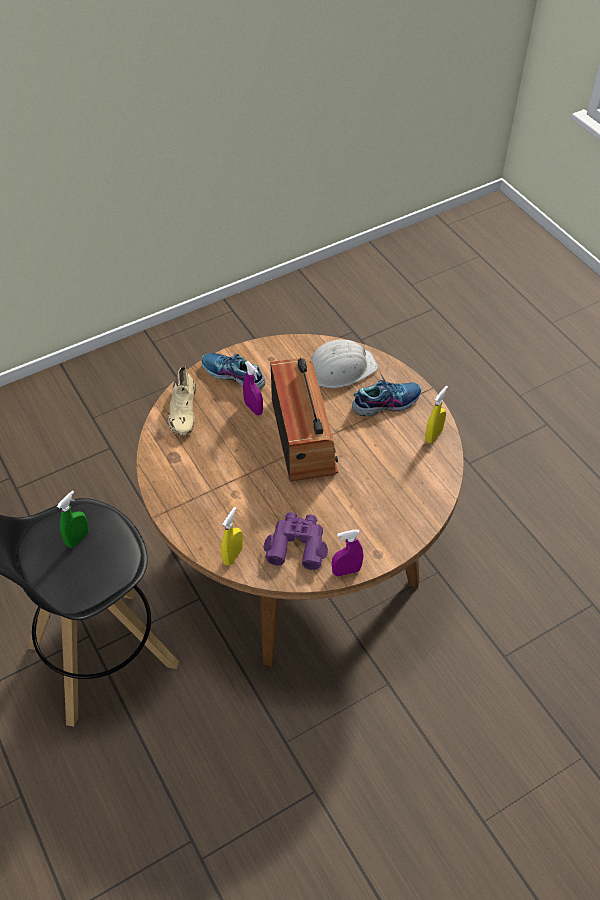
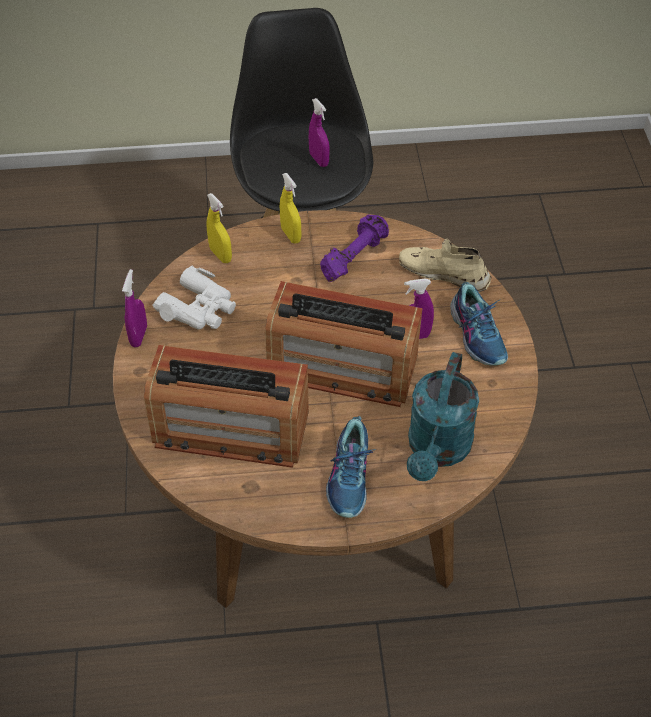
camera: 115 degrees right, 0 degrees up
green spray bottle [57,490,89,548] -> purple spray bottle [309,98,330,167]
shoe [201,353,266,390] -> shoe turned 105 degrees clockwise [450,282,508,366]
purple binoculars [264,512,328,570] -> white binoculars [153,266,236,330]
white hard hat [311,340,378,388] -> turquoise watering can [407,352,479,481]
yellow spray bottle [425,386,448,443] -> yellow spray bottle moved to [280,173,301,244]
none -> radio [144,345,309,468]
none -> purple dumbbell [320,214,389,282]

